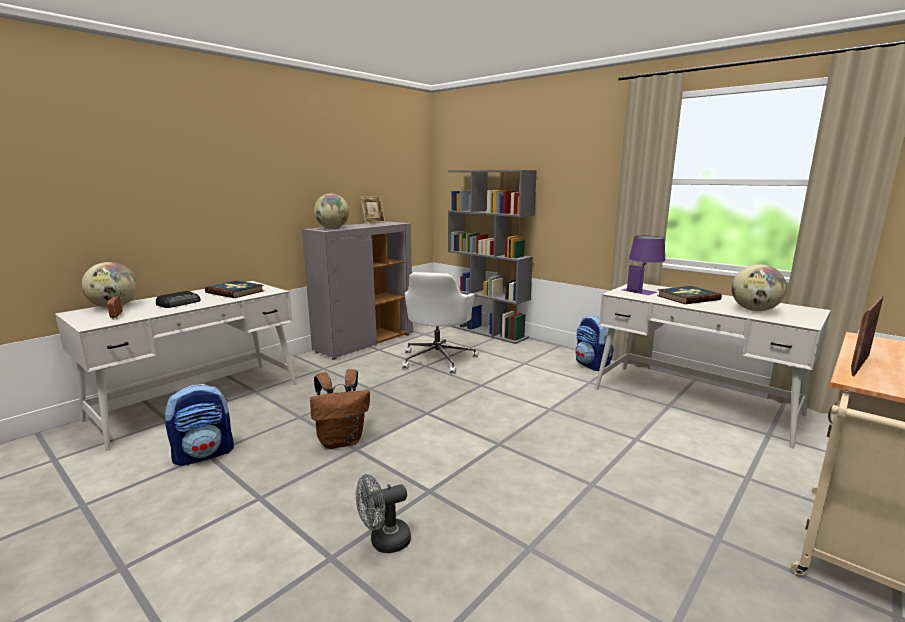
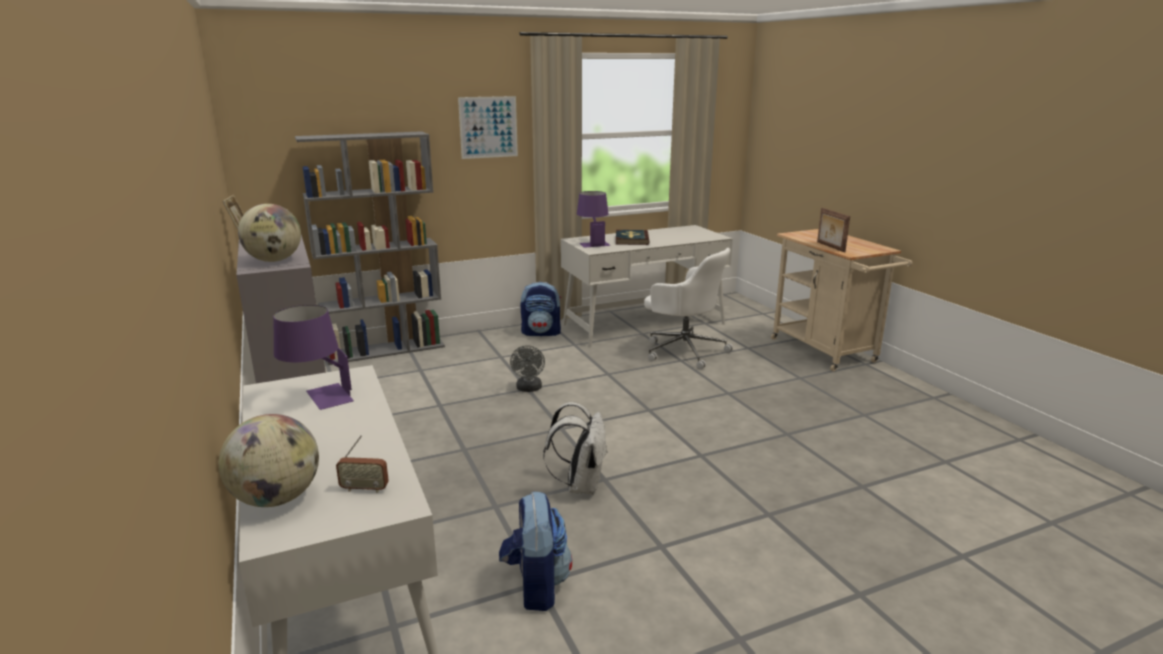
camera: 65 degrees left, 5 degrees up
radio [156,291,201,308] -> none
book [205,281,264,298] -> purple table lamp [274,305,354,410]
brown backpack [310,369,370,449] -> white backpack [543,402,608,495]
grey fan [356,474,411,553] -> grey fan moved to [510,345,545,392]
white office chair [402,272,478,374] -> white office chair moved to [644,248,733,369]
globe [731,264,787,311] -> none
none -> picture [458,96,518,159]

